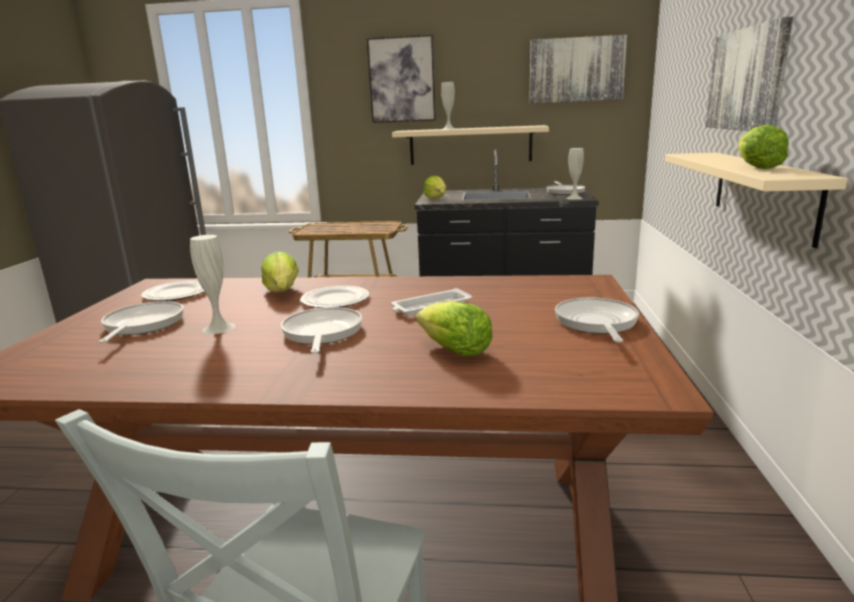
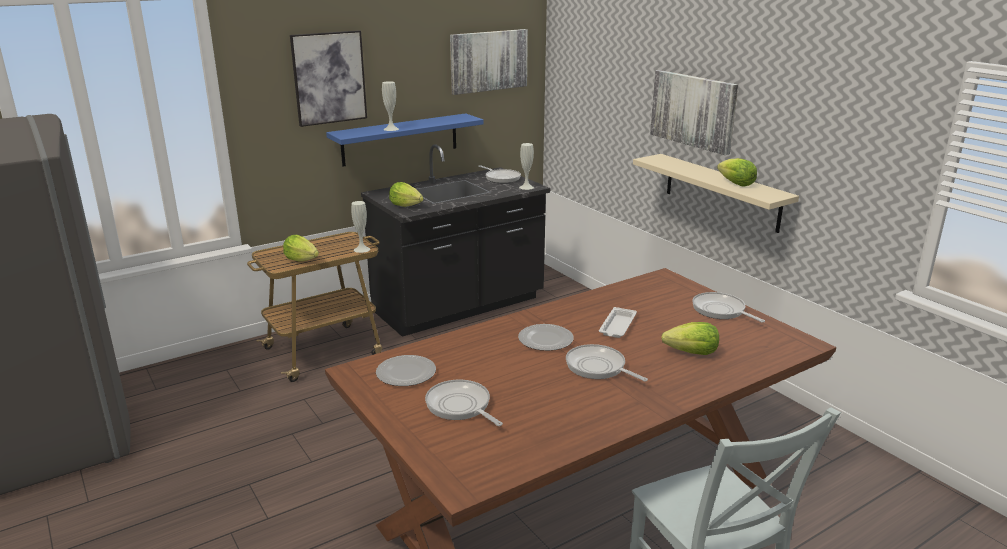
camera: 40 degrees left, 5 degrees up
white vase [190,235,235,334] -> white vase moved to [351,201,370,253]
lettuce [261,251,299,293] -> lettuce moved to [283,235,319,261]
beige shelf [392,125,549,165] -> blue shelf [326,113,483,166]

